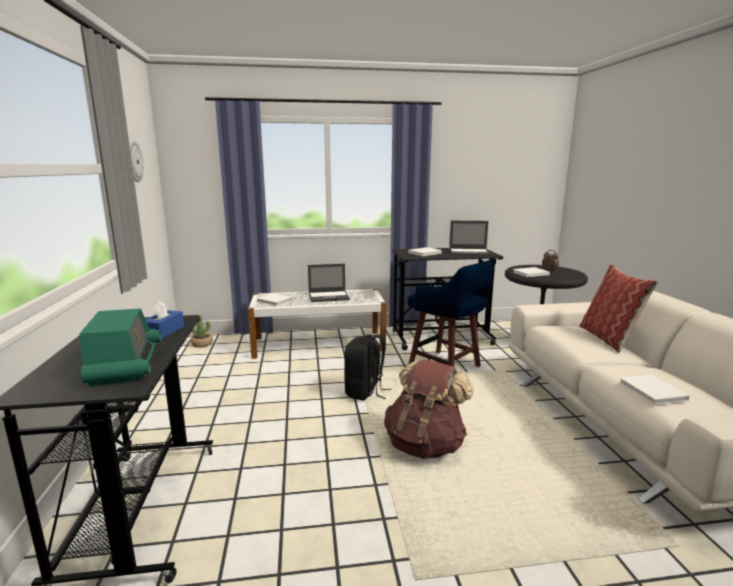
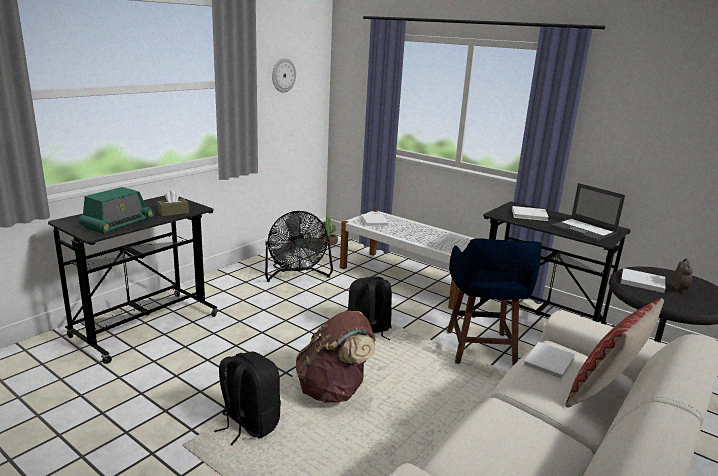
camera: 45 degrees right, 5 degrees up
blue tissue box [146,301,184,339] -> brown tissue box [157,190,189,216]
laptop [308,264,350,302] -> none
white book [619,375,690,405] -> white book moved to [523,342,575,380]
none -> black backpack [214,352,281,445]
none -> black fan [265,211,333,282]

